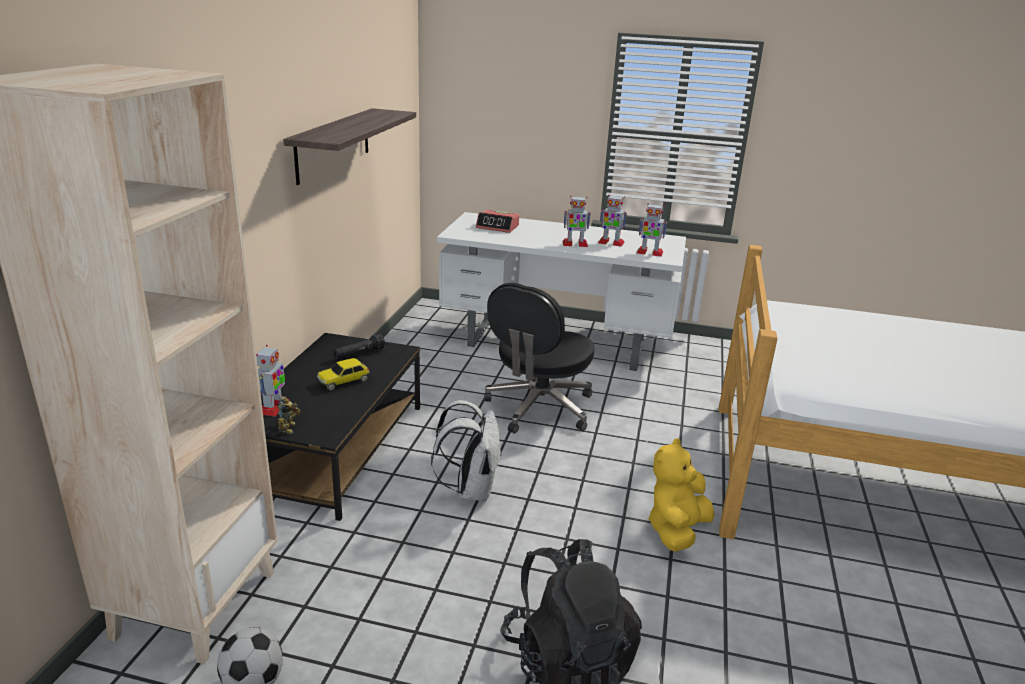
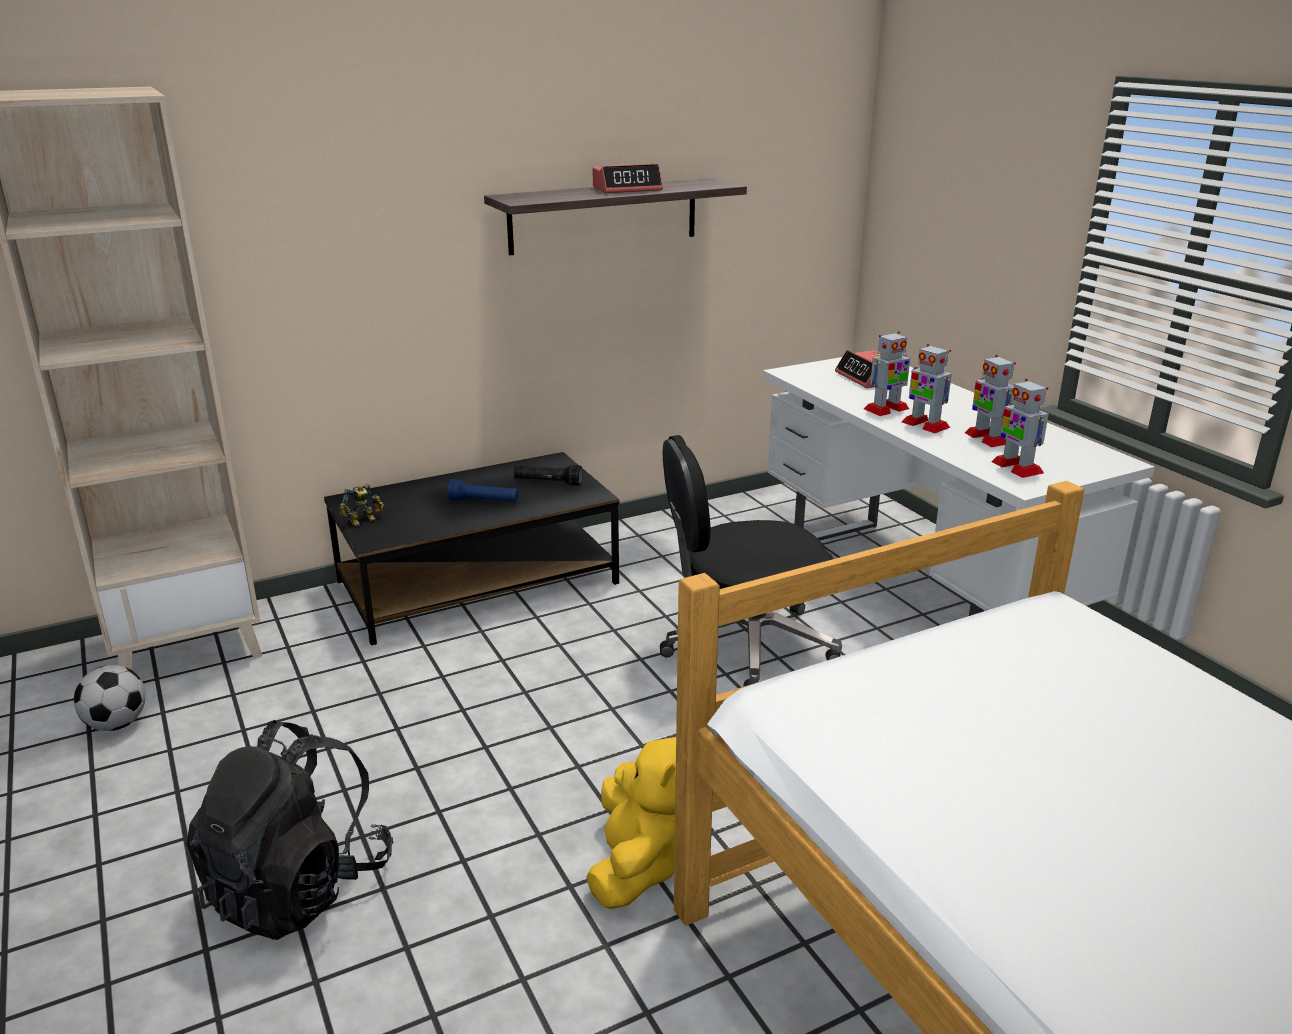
camera: 50 degrees right, 0 degrees up
toy robot [256,345,289,416] -> toy robot moved to [864,331,910,416]
toy car [317,358,370,391] -> blue flashlight [447,479,519,502]
white backpack [431,400,501,502] -> none
yellow plush toy [648,438,714,552] -> yellow plush toy turned 105 degrees clockwise [586,737,676,909]
none -> alarm clock [592,164,663,193]

